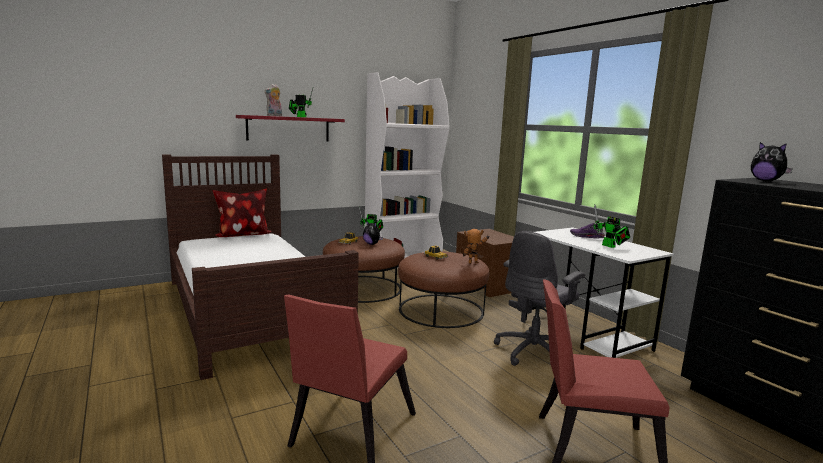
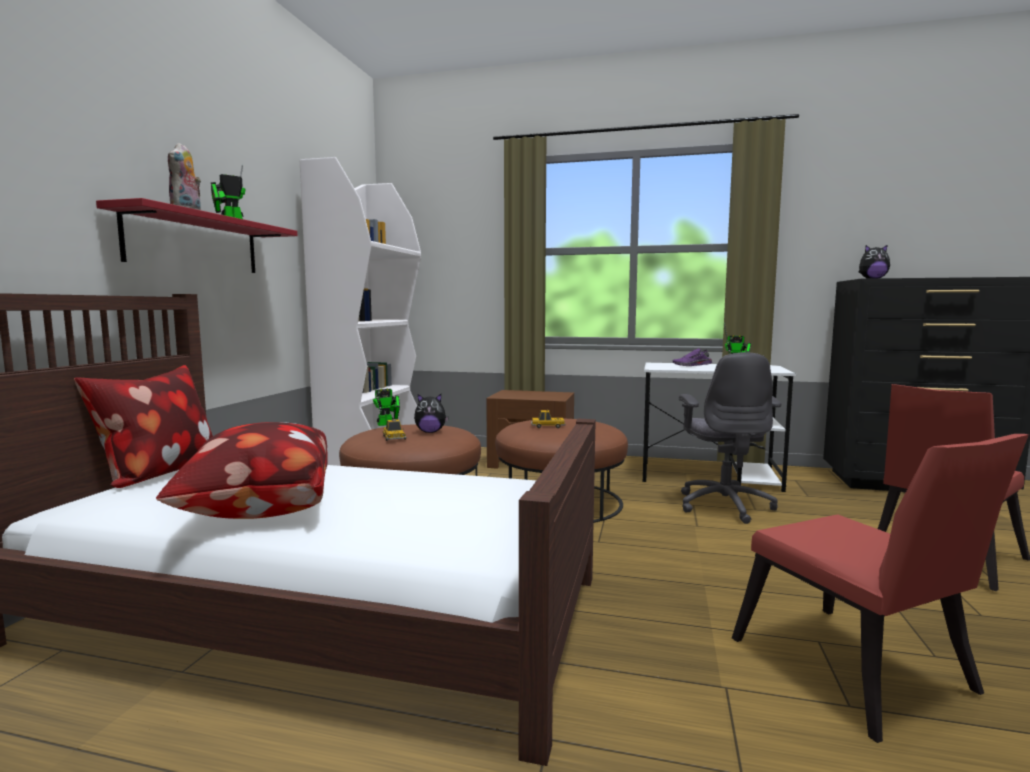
camera: 45 degrees left, 5 degrees down
toy robot [463,229,490,264] -> none
none -> pillow [156,422,328,519]

